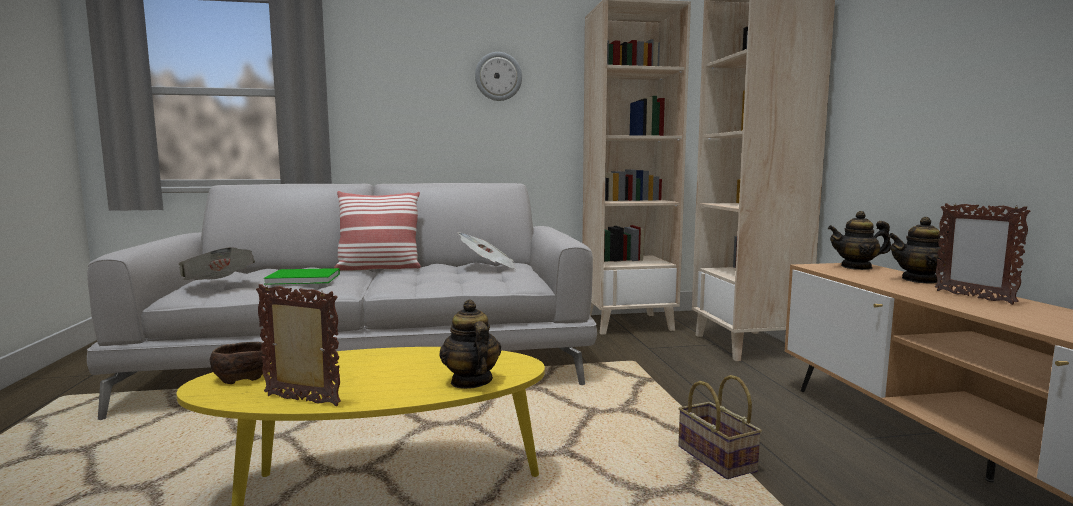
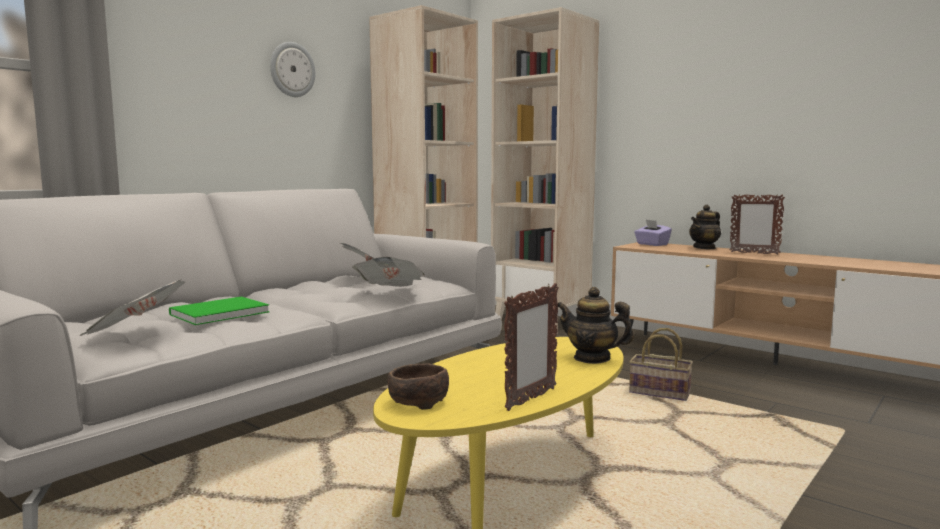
camera: 40 degrees left, 0 degrees up
picture frame [256,284,341,406] -> picture frame turned 150 degrees clockwise [504,283,559,411]
pillow [334,191,421,271] -> none
teapot [828,211,891,270] -> purple tissue box [634,220,672,246]
none -> newspaper [353,257,424,287]

